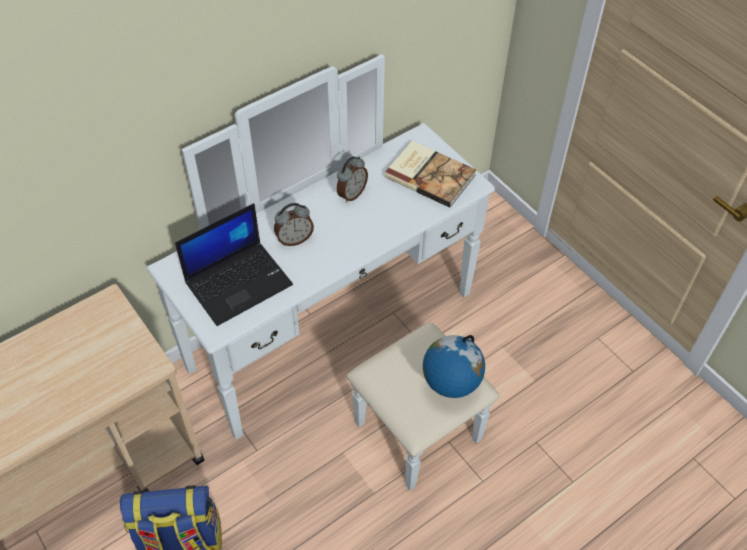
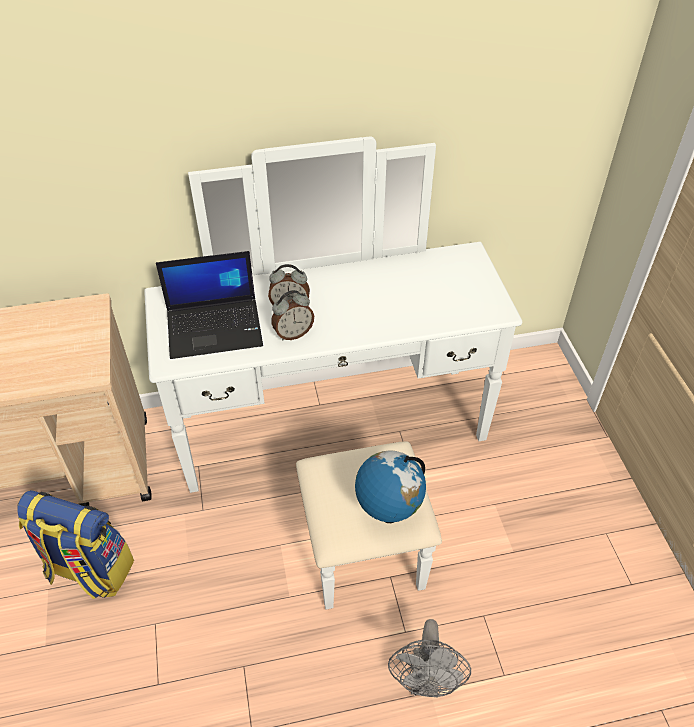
camera: 25 degrees right, 5 degrees down
alarm clock [337,156,368,203] -> alarm clock moved to [271,290,314,340]
book [384,141,476,208] -> none
none -> grey fan [388,619,471,698]

